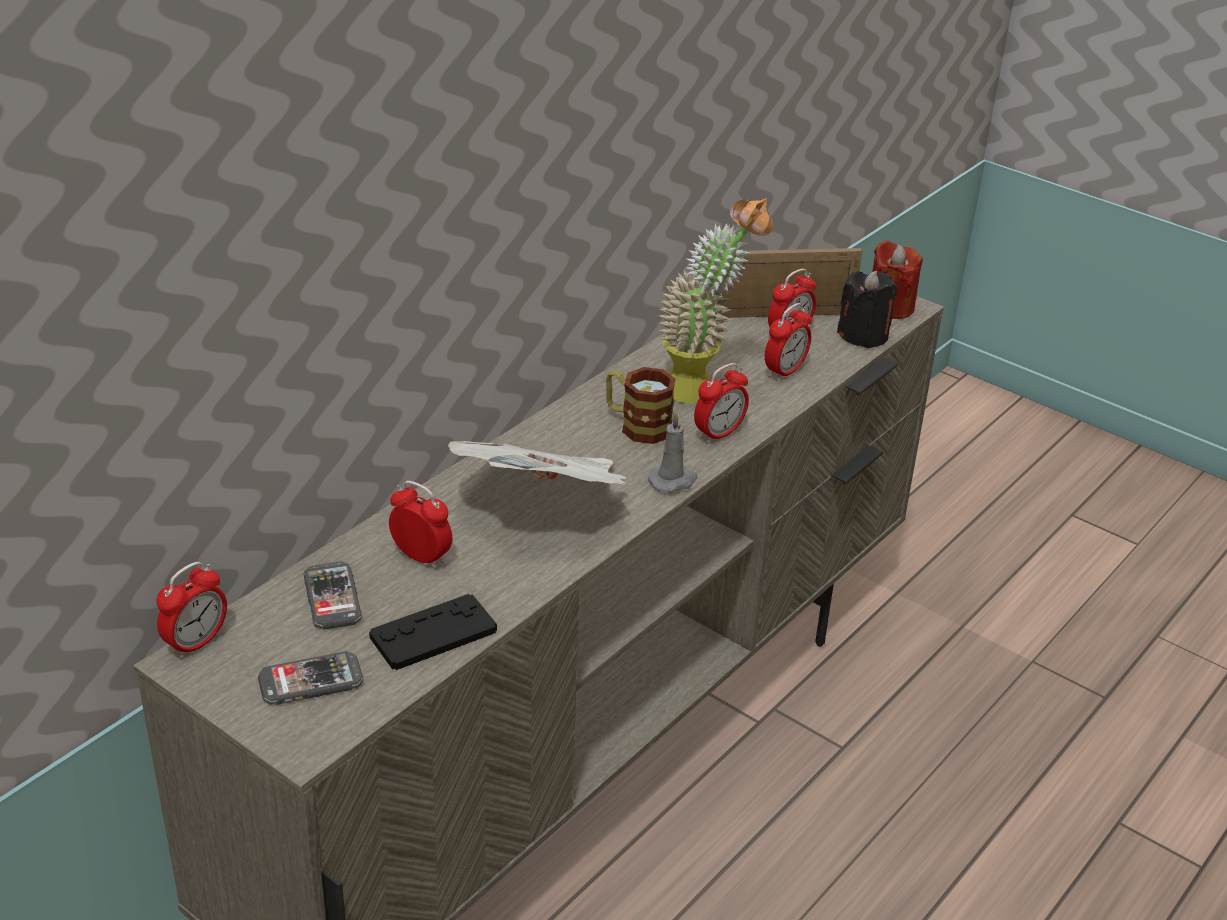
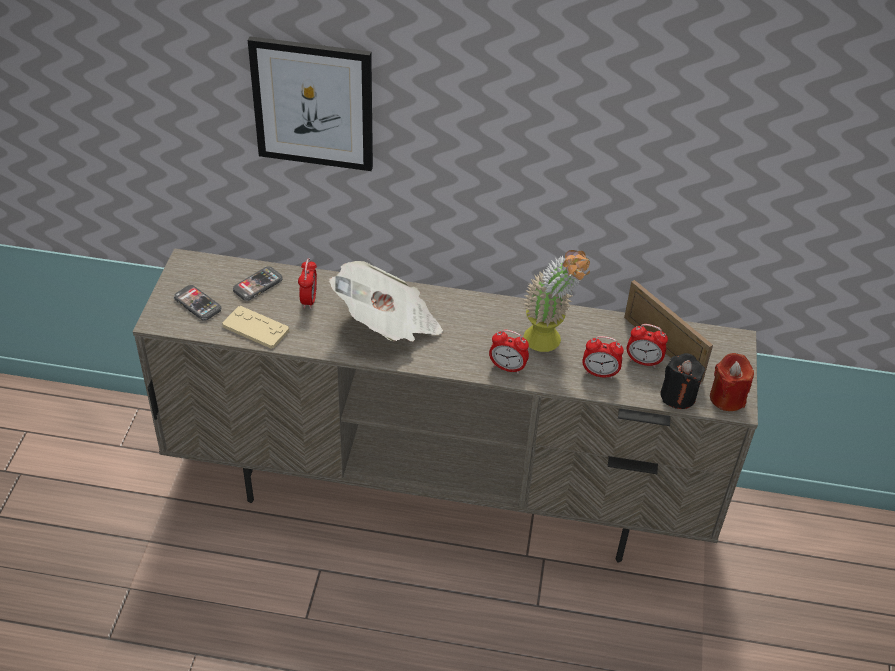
camera: 60 degrees right, 10 degrees up
alarm clock [156,562,227,659] -> none
black game controller [369,594,497,670] -> beige game controller [222,306,289,349]
mug [606,367,675,444] -> none
grey candle [648,412,698,493] -> none
none -> picture [248,36,373,171]

